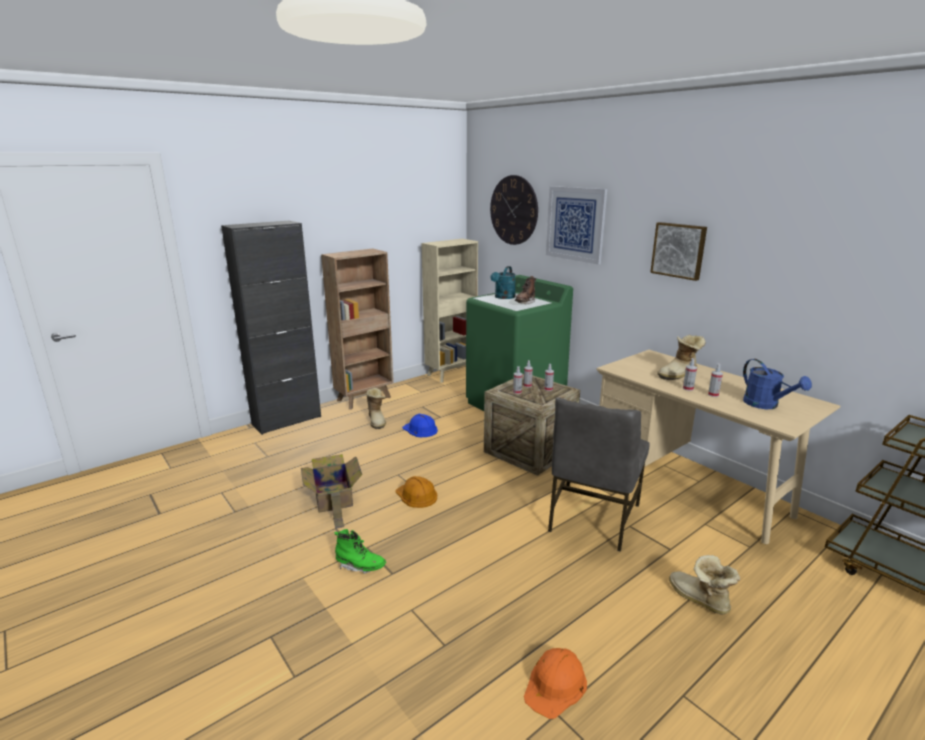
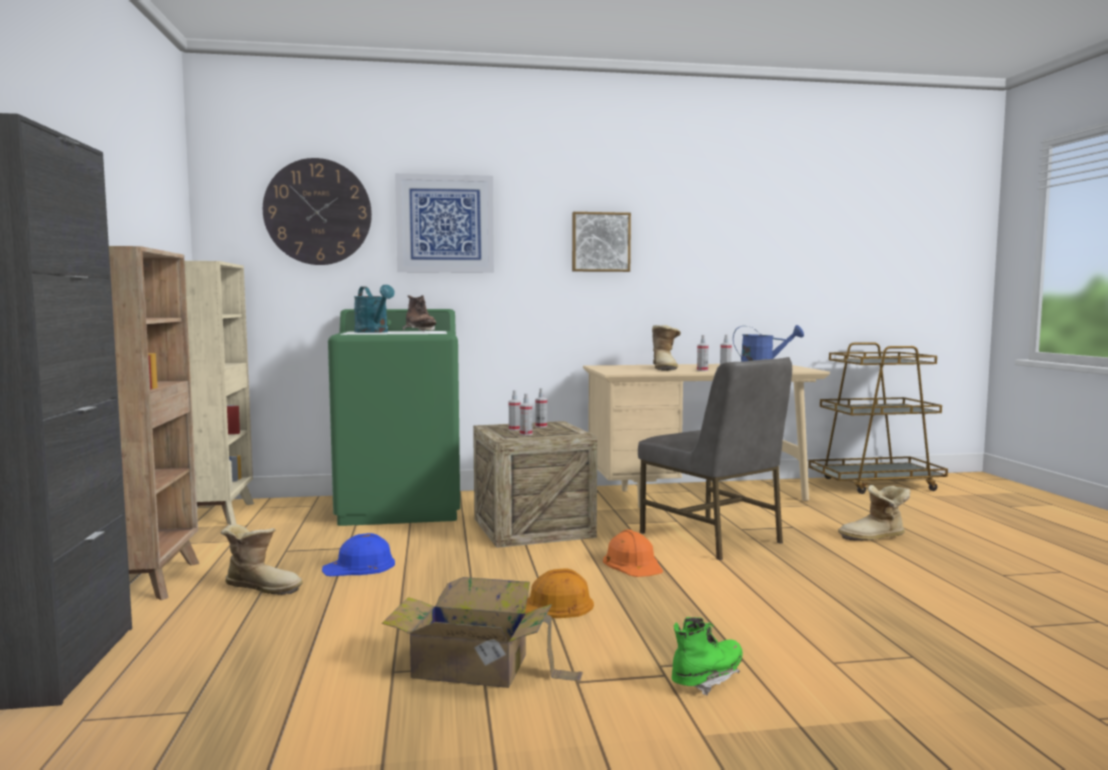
camera: 60 degrees left, 15 degrees down
orange hard hat [524,648,587,719] -> orange hard hat moved to [603,529,663,577]

